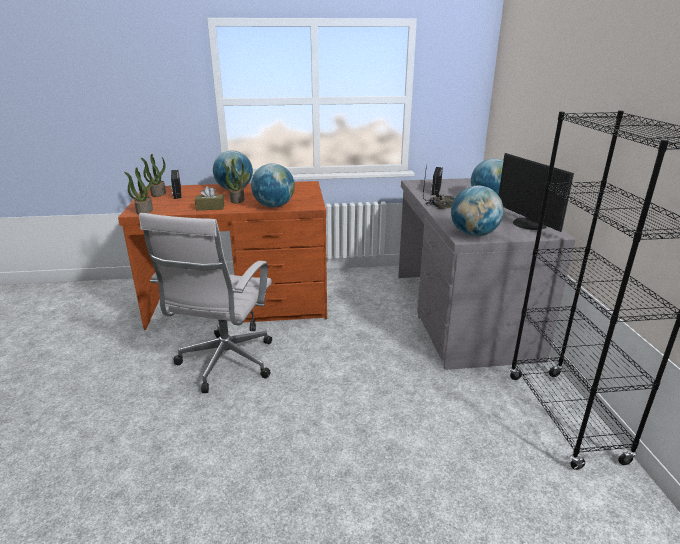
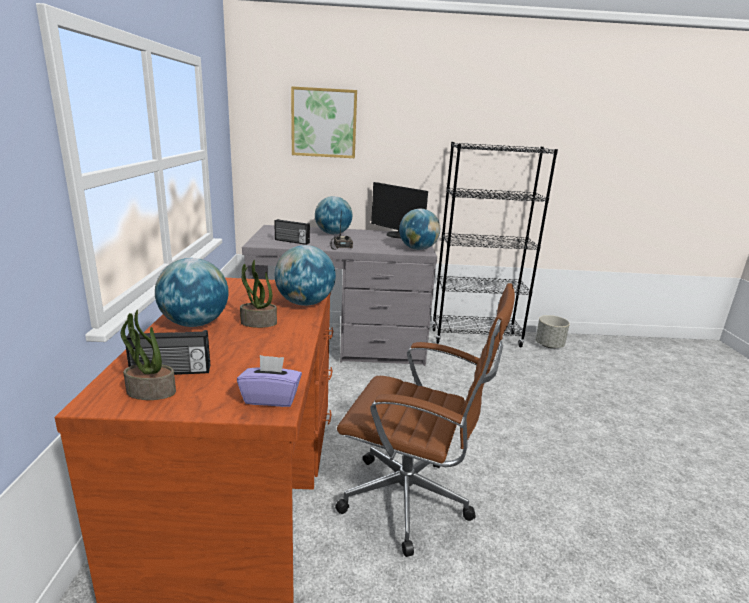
camera: 85 degrees left, 5 degrees down
potted plant [124,167,153,215] -> purple tissue box [237,355,302,407]
white office chair [139,213,272,393] -> brown office chair [335,283,515,557]
brown tissue box [195,186,224,210] -> none
monitor [499,153,574,232] -> monitor turned 60 degrees clockwise [371,182,428,238]
none -> picture [291,86,357,158]
none -> grey planter [535,315,570,348]

